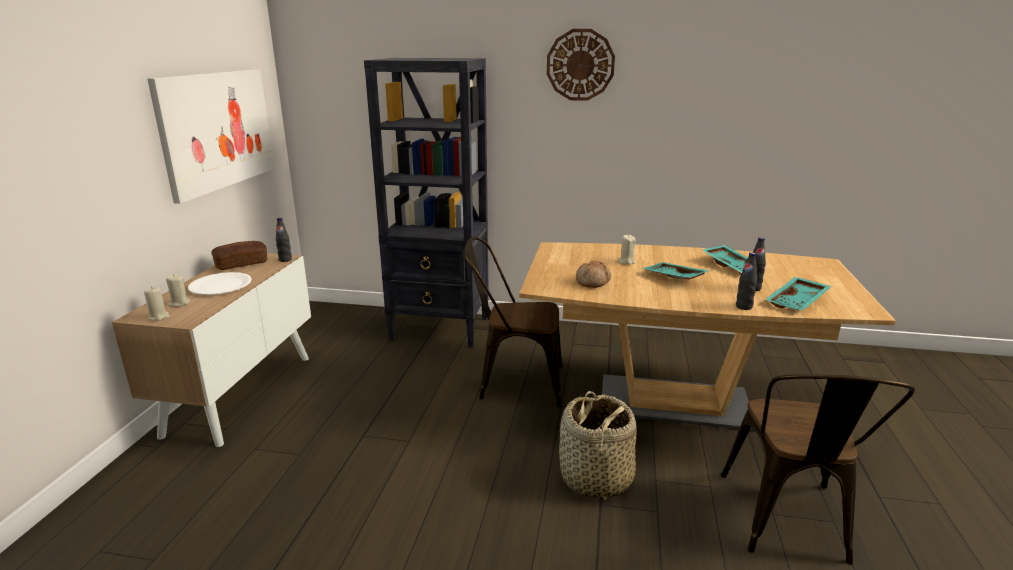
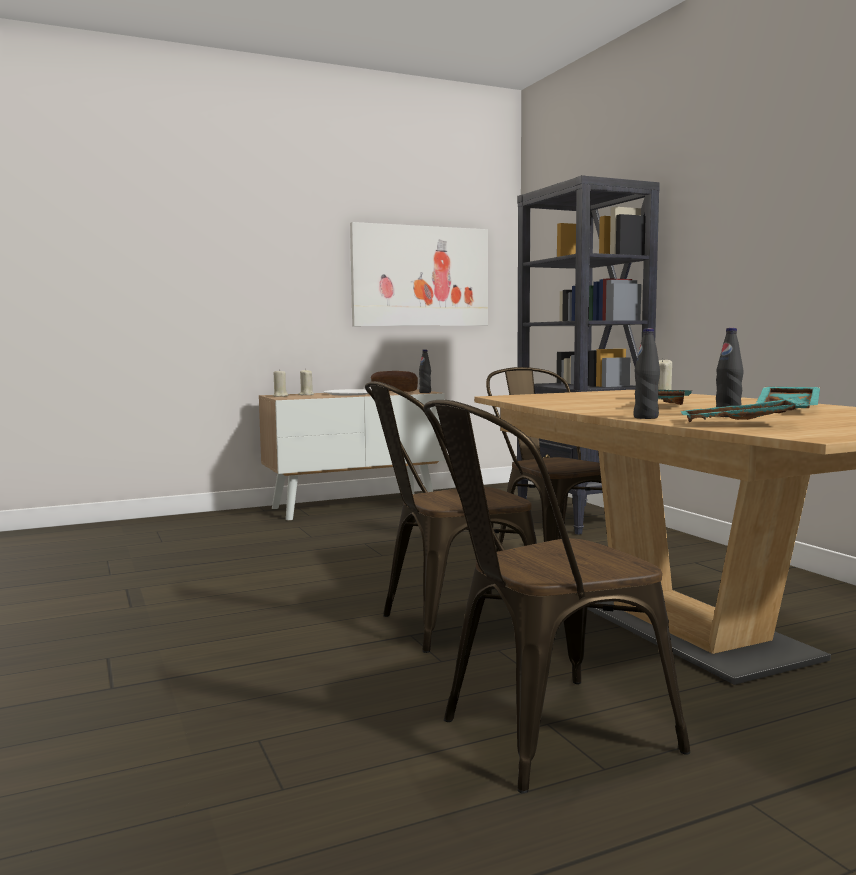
camera: 55 degrees right, 15 degrees down
wall clock [547,29,615,101] -> none
basket [559,391,637,500] -> brown chair [365,381,537,653]
bread [576,261,611,288] -> none

